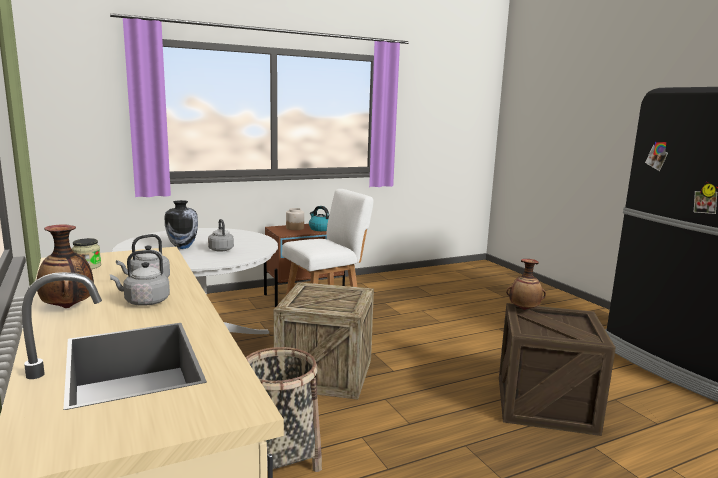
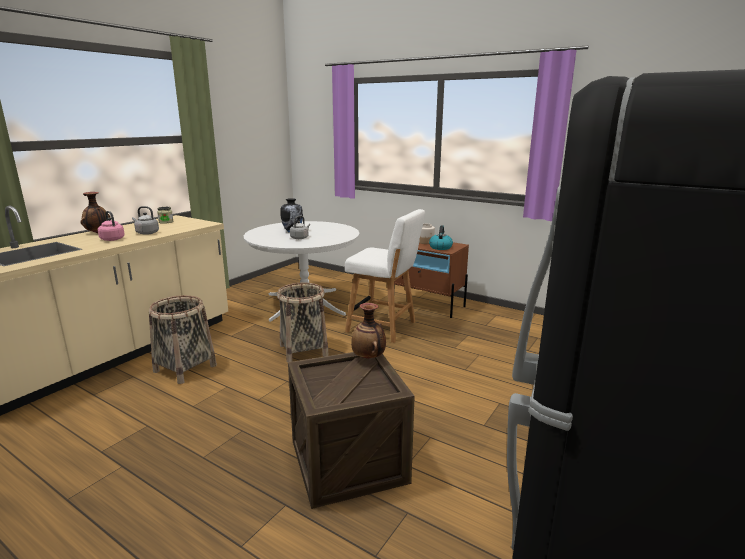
camera: 60 degrees right, 5 degrees up
grey kettle [110,250,170,306] -> pink kettle [98,211,125,241]
crate [274,282,374,400] -> basket [277,283,329,363]

